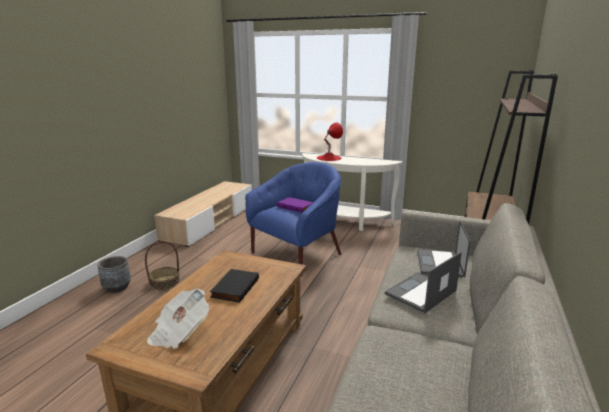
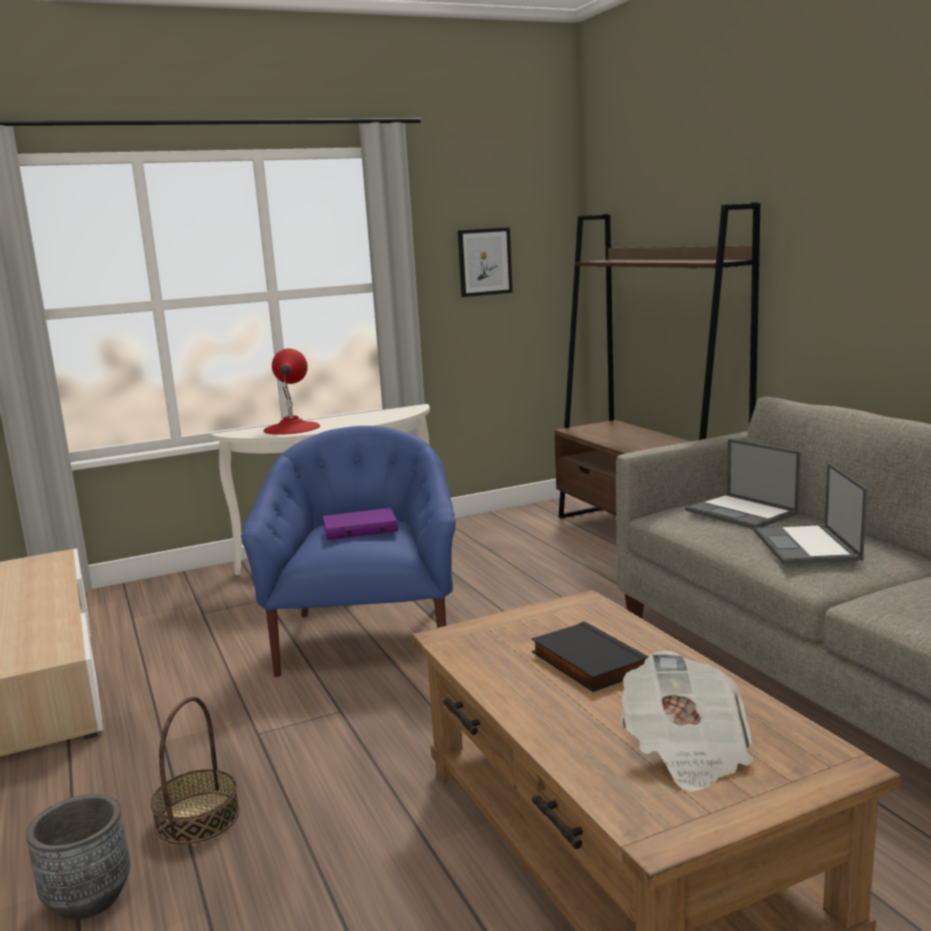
camera: 45 degrees left, 5 degrees down
none -> picture [458,227,513,297]

